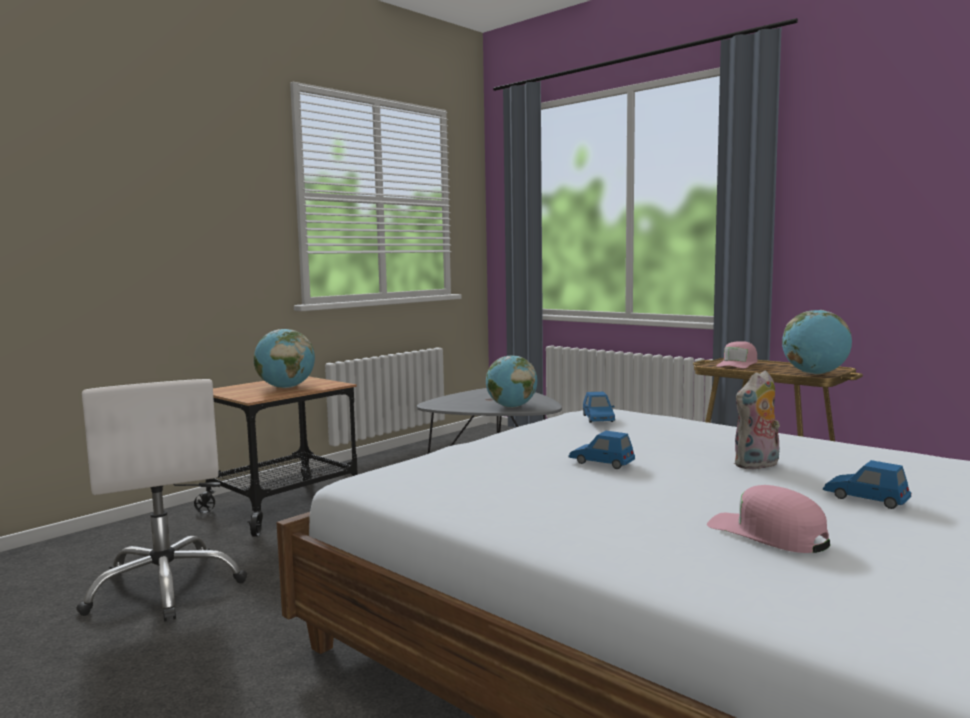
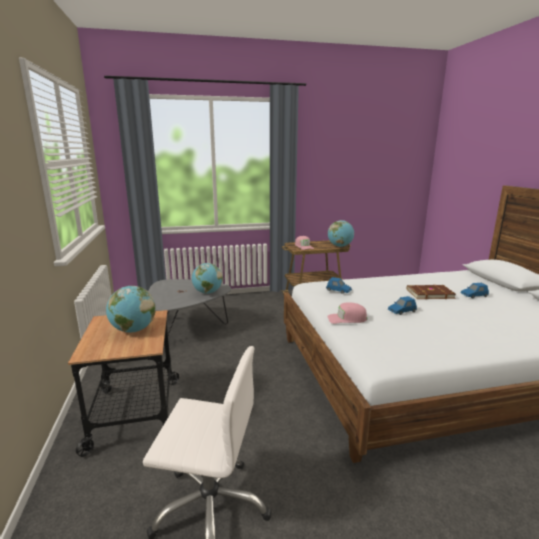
camera: 55 degrees left, 10 degrees up
pink cap [707,485,830,553] -> pink cap moved to [327,303,367,324]
plush toy [734,370,780,470] -> brown book [407,285,455,299]

